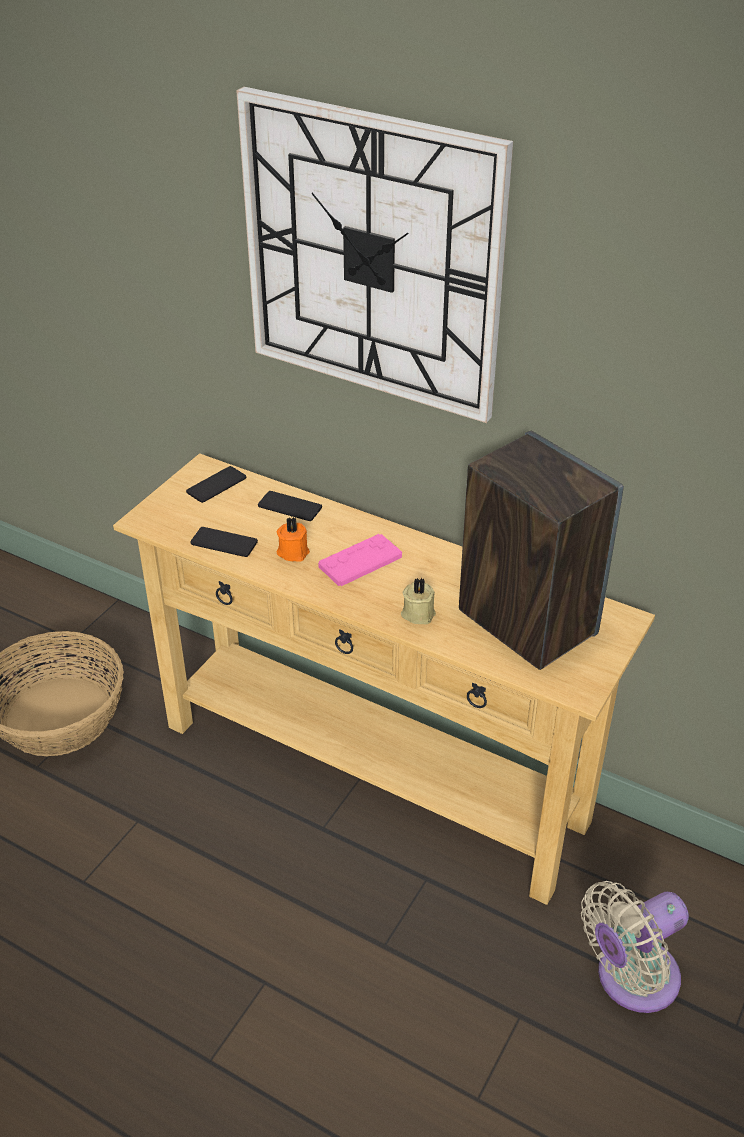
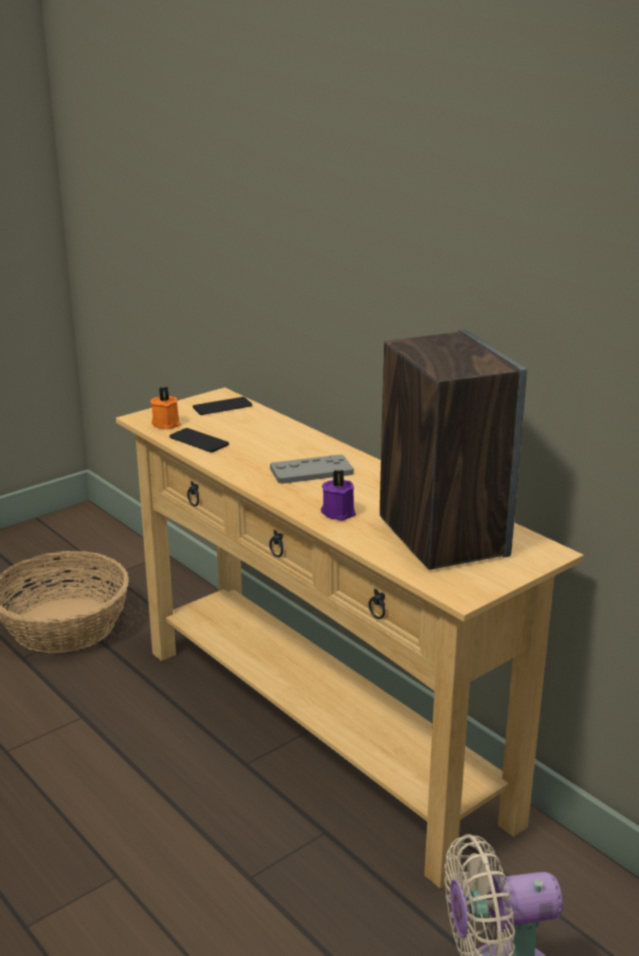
camera: 20 degrees right, 15 degrees down
wall clock [236,87,513,423] -> none
phone [258,491,322,521] -> none
orange candle [277,517,310,561] -> orange candle moved to [150,387,181,430]
pink game controller [318,534,402,586] -> grey game controller [270,454,354,484]
beige candle [401,578,436,624] -> purple candle [321,470,356,521]

